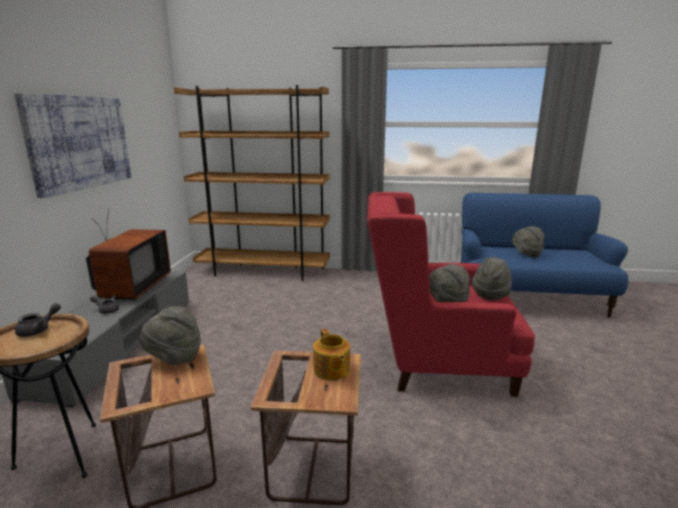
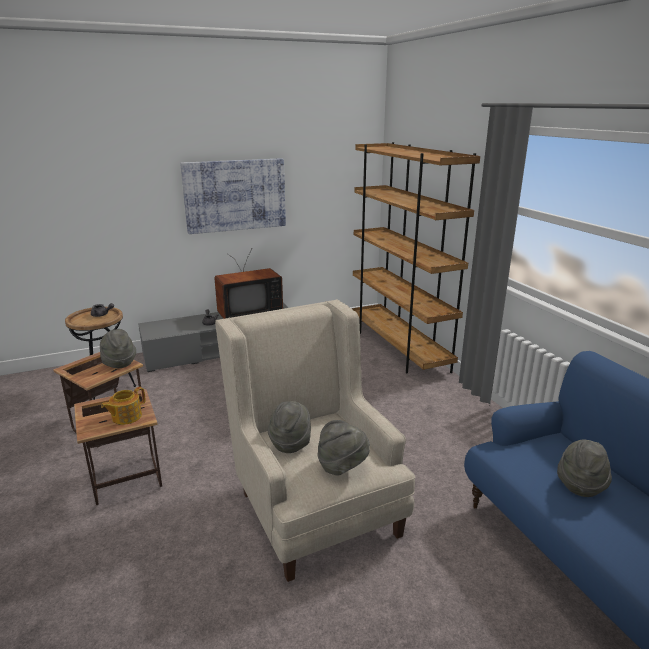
camera: 60 degrees right, 5 degrees up
red armchair [367,192,535,397] -> beige armchair [215,299,416,582]

